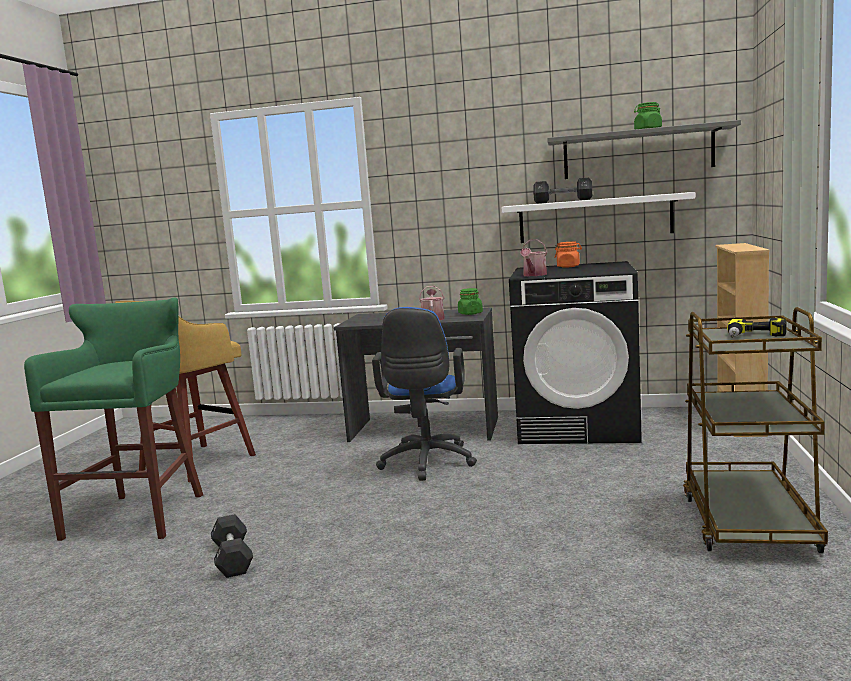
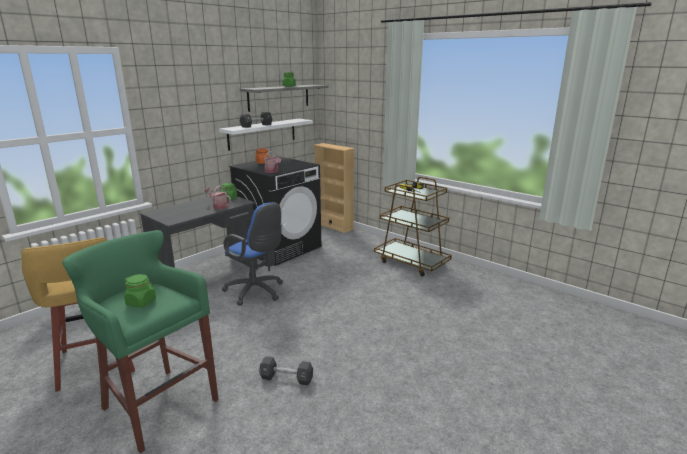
camera: 60 degrees left, 10 degrees up
none -> green jar [124,274,156,308]

